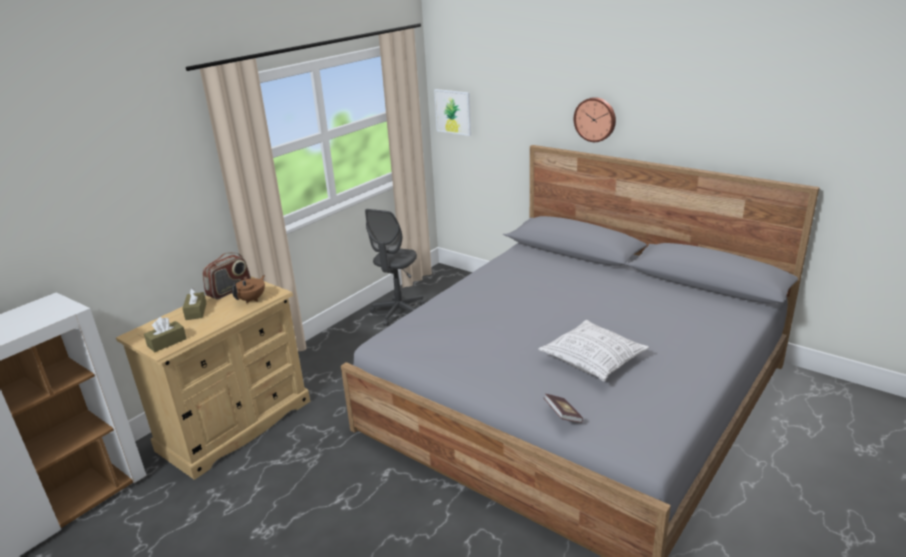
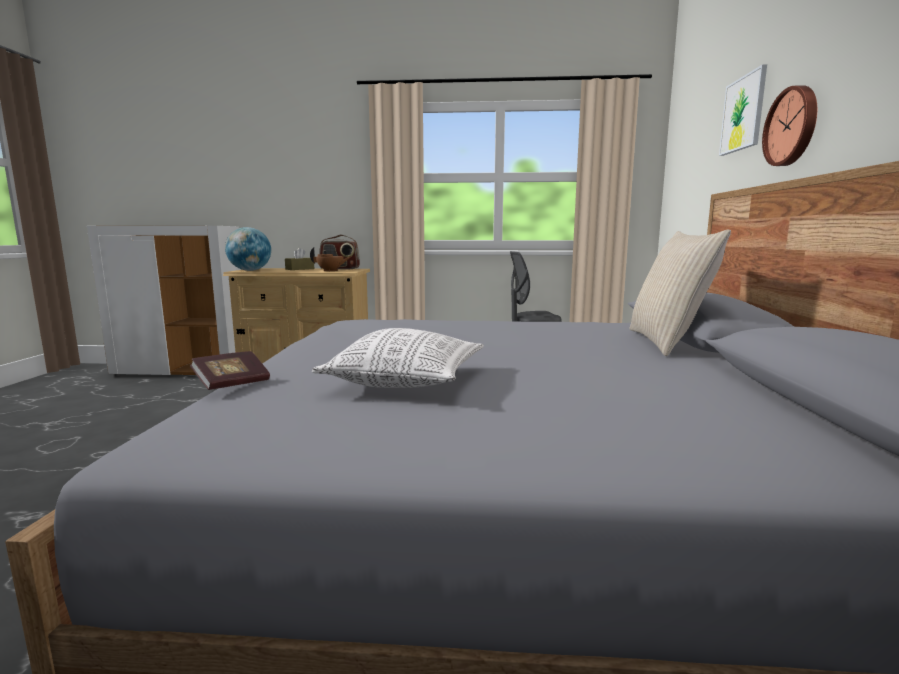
camera: 55 degrees right, 15 degrees down
brown tissue box [144,317,187,352] -> globe [225,227,271,271]
picture [434,89,471,136] -> picture moved to [719,64,767,156]
none -> beige pillow [629,229,731,356]

